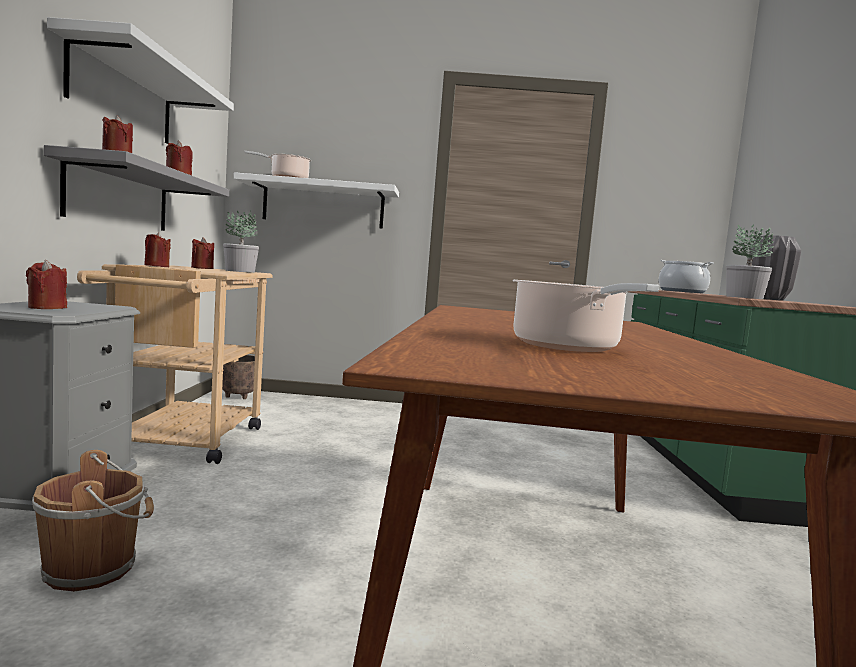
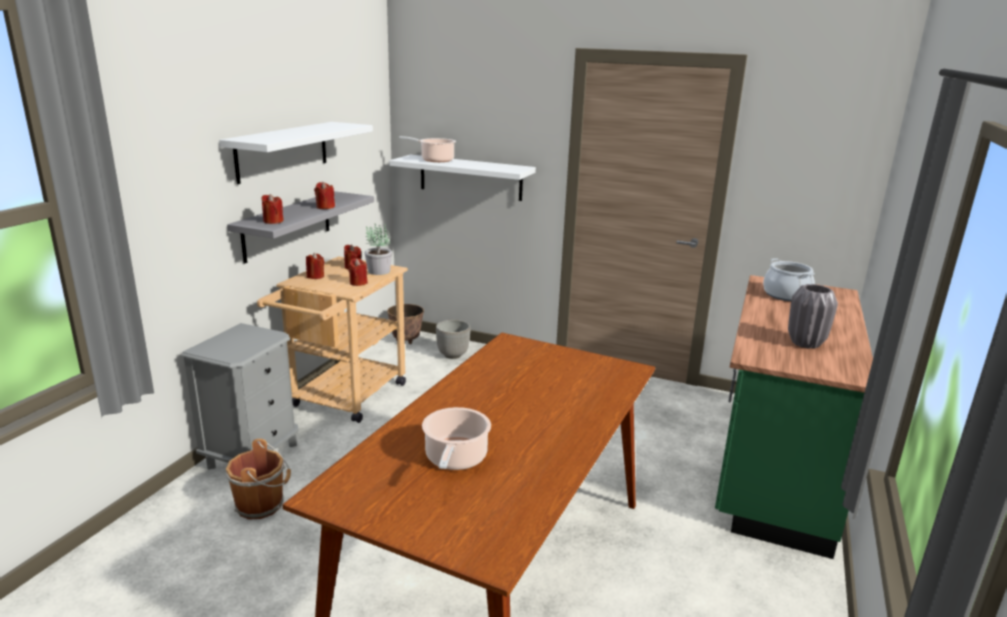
camera: 20 degrees right, 15 degrees up
red candle [26,260,67,309] -> red candle moved to [348,258,368,286]
potted plant [726,224,773,299] -> none
none -> planter [436,320,471,359]

